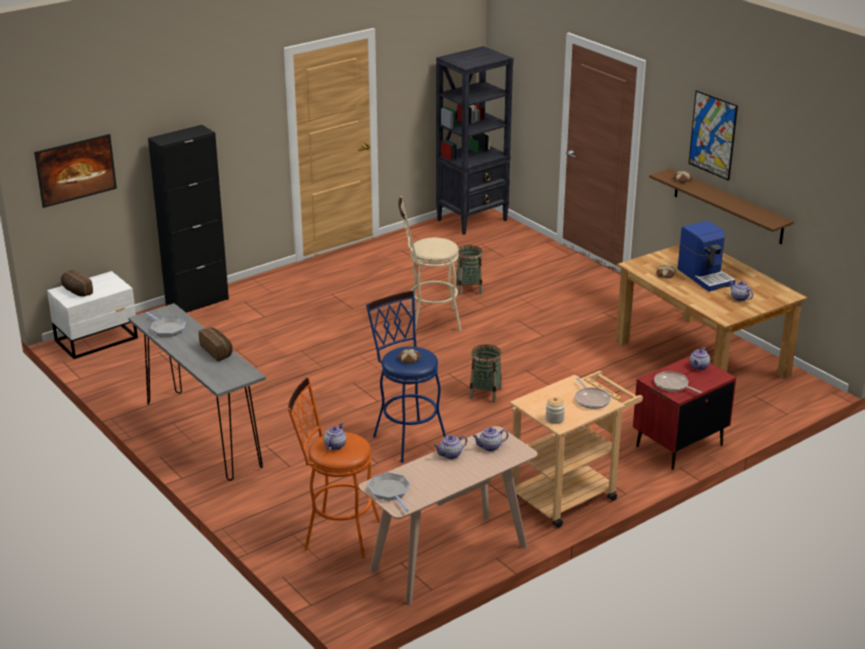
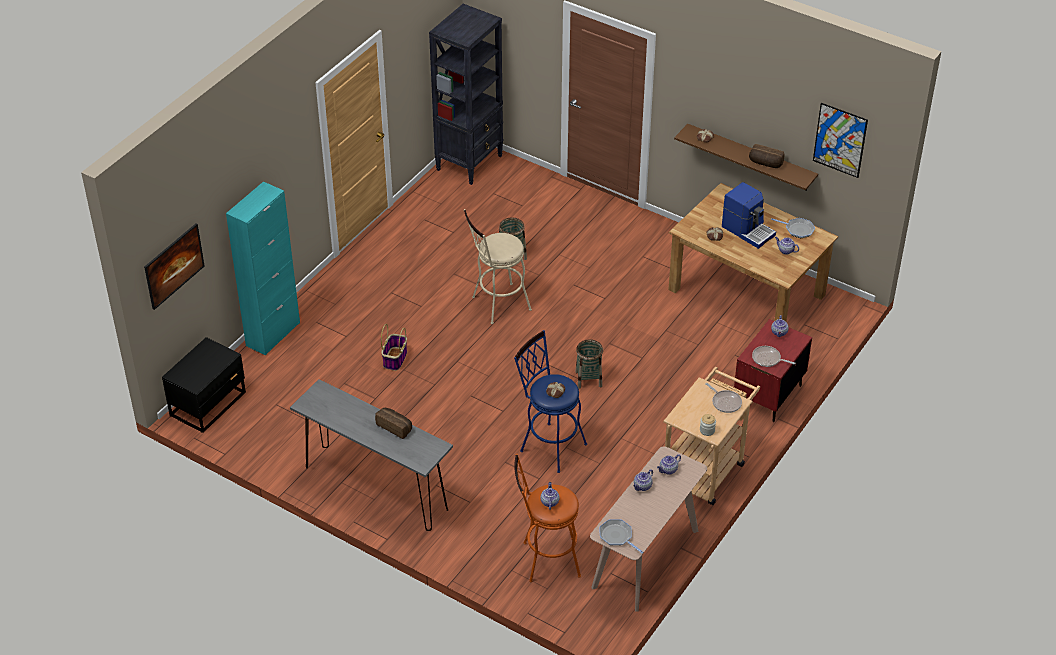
camera: 20 degrees left, 15 degrees up
white nightstand [47,271,138,359] -> black nightstand [162,337,246,433]
bread [61,270,93,297] -> bread moved to [749,144,784,168]
frying pan [146,312,186,337] -> frying pan moved to [771,218,815,238]
black cabinet [148,125,229,313] -> turquoise cabinet [226,181,300,356]
picture [689,90,738,181] -> picture moved to [813,103,868,178]
none -> basket [381,324,407,371]

